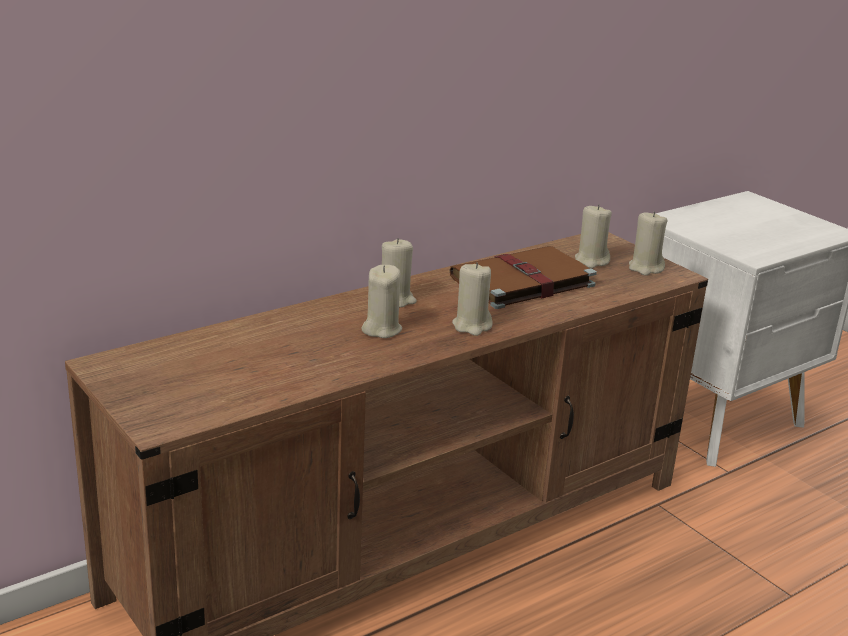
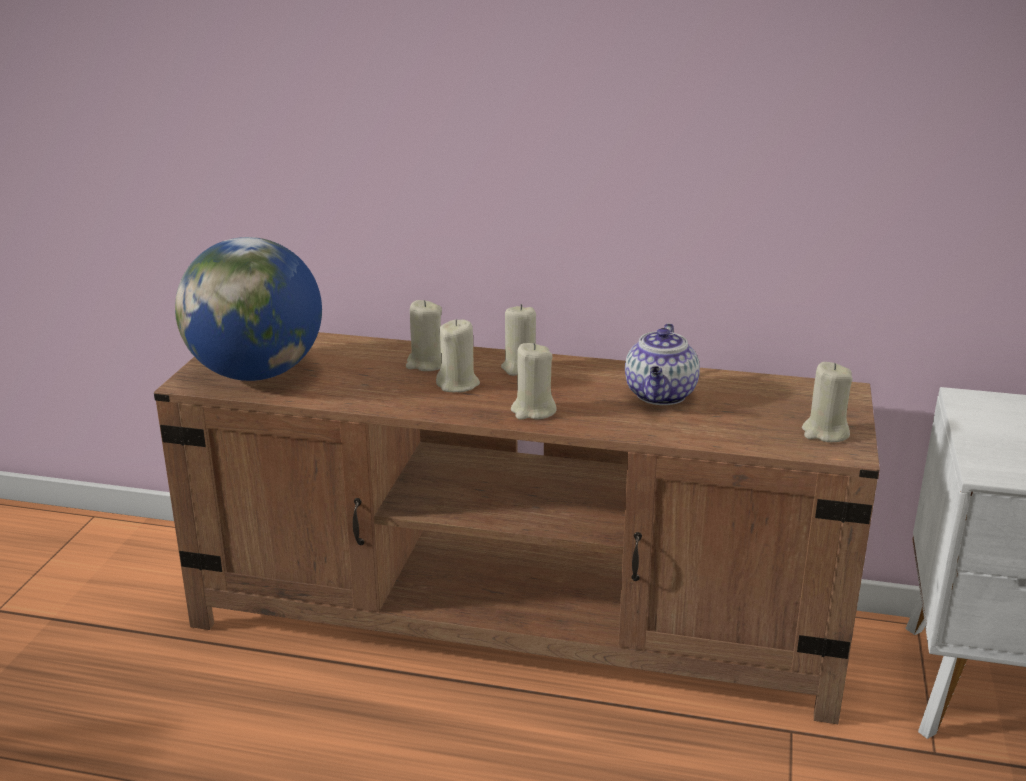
camera: 50 degrees right, 0 degrees up
brown book [449,246,597,309] -> teapot [625,323,700,405]
beige candle [575,204,612,268] -> beige candle moved to [406,300,442,371]
none -> globe [175,237,322,381]

